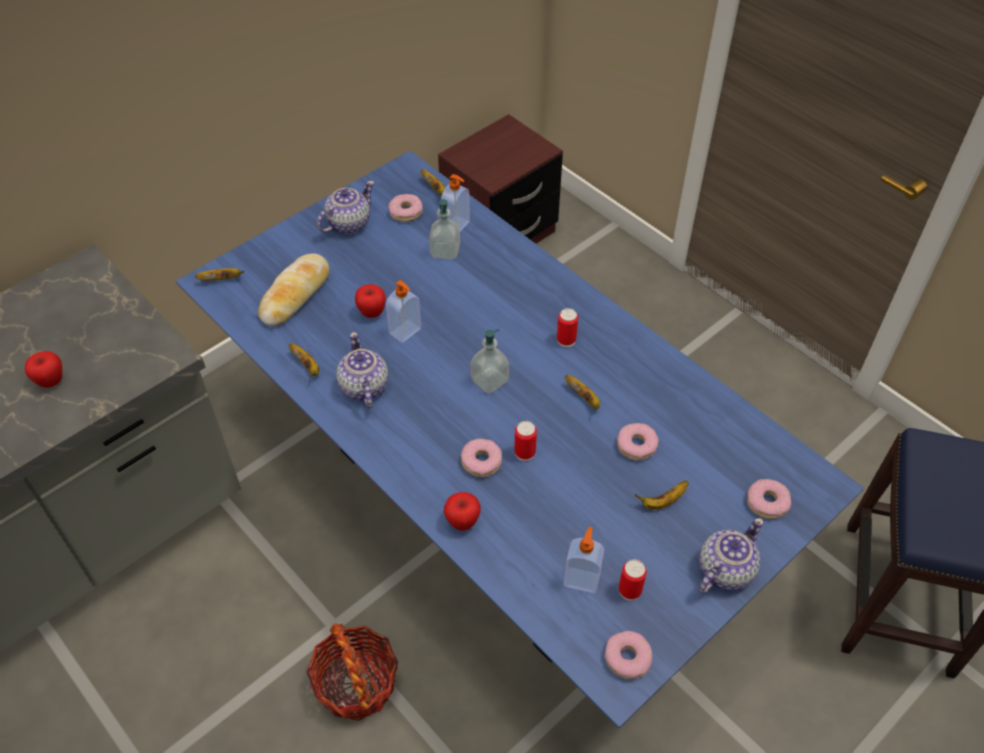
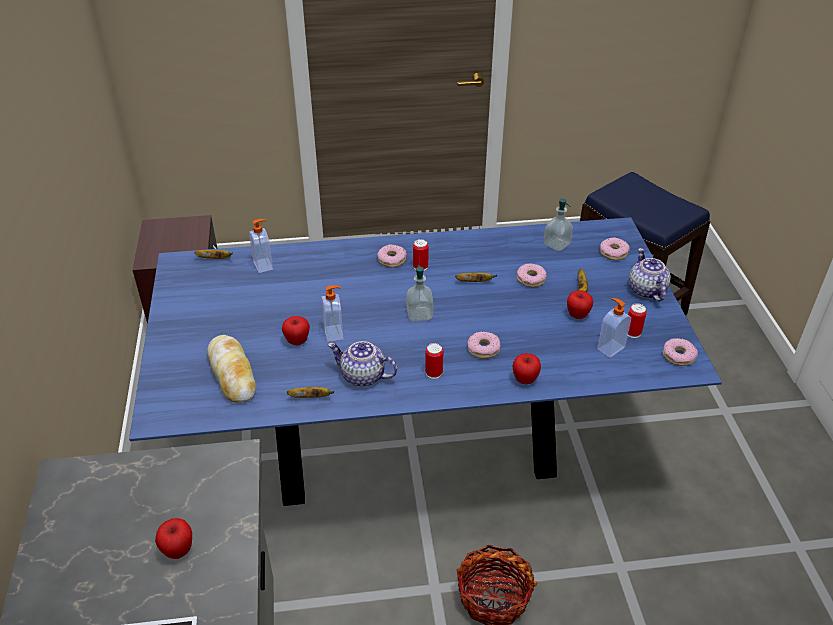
camera: 55 degrees left, 10 degrees down
banana [195,268,244,281] -> none
teapot [317,181,374,234] -> none
donut [388,194,423,222] -> donut moved to [377,244,407,268]
soap dispenser [429,199,460,259] -> soap dispenser moved to [544,198,573,251]
can [514,421,537,461] -> can moved to [425,343,443,379]
none -> apple [567,290,593,319]

